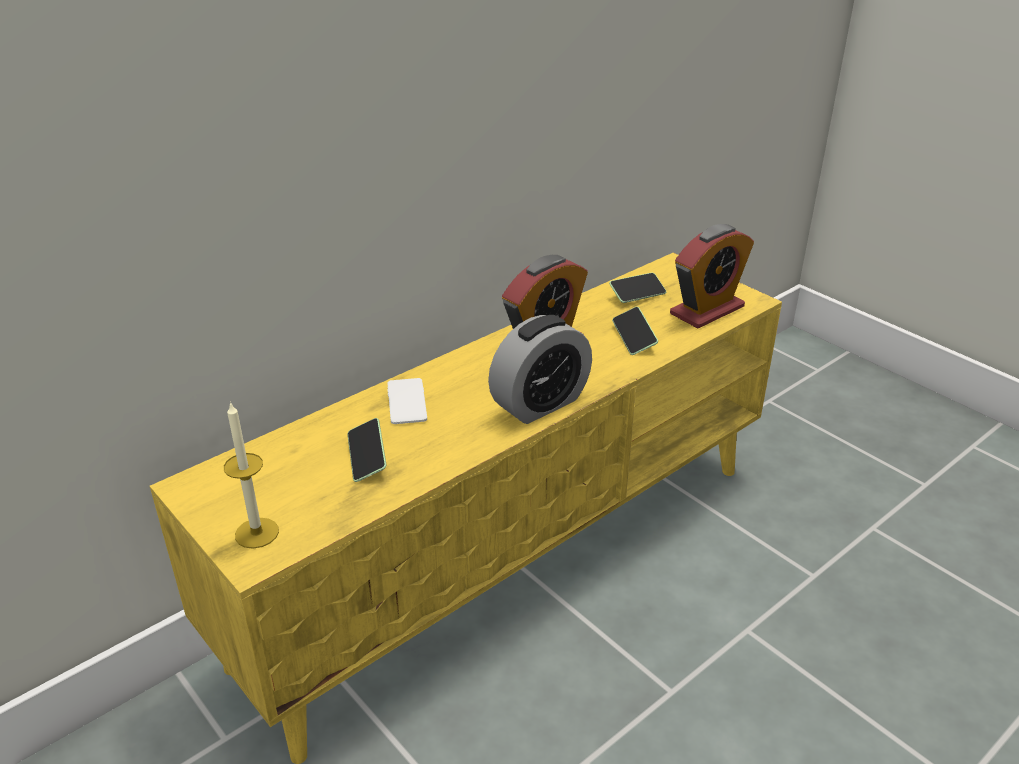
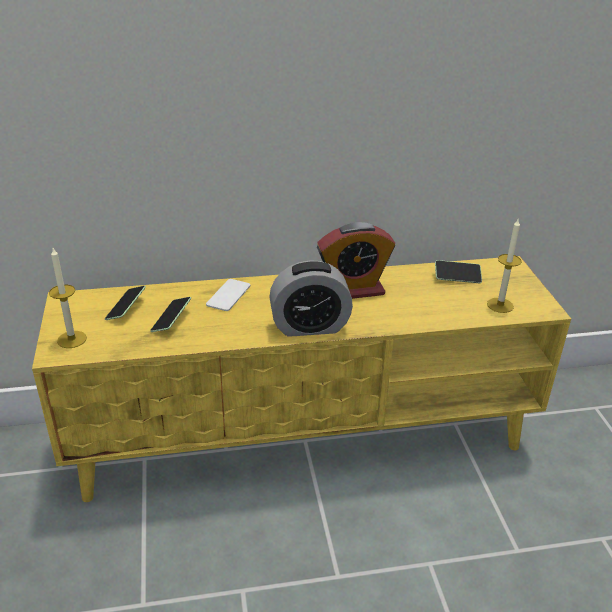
camera: 30 degrees right, 0 degrees up
phone [612,307,658,355] -> phone moved to [105,286,146,320]
alarm clock [670,224,754,328] -> candle [487,218,522,313]

